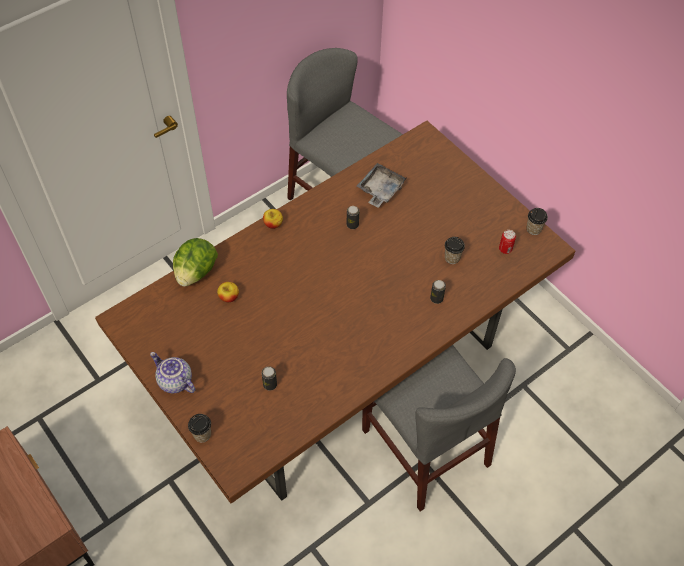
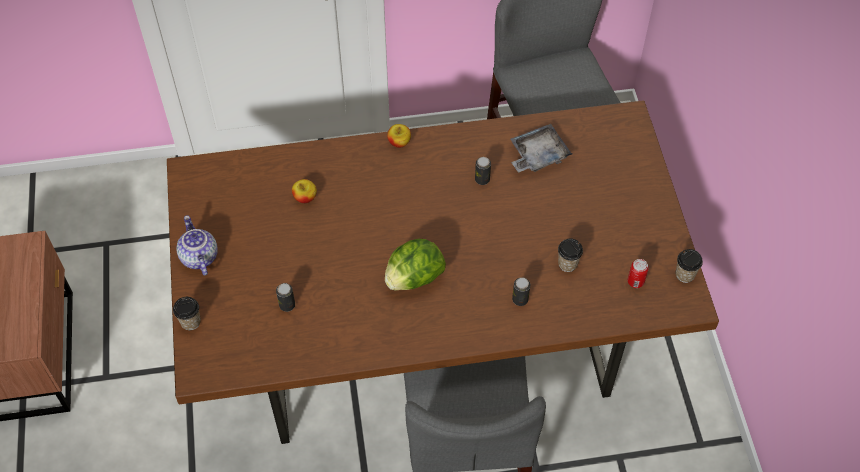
camera: 30 degrees right, 0 degrees up
lettuce [173,238,218,286] -> lettuce moved to [385,239,446,290]

